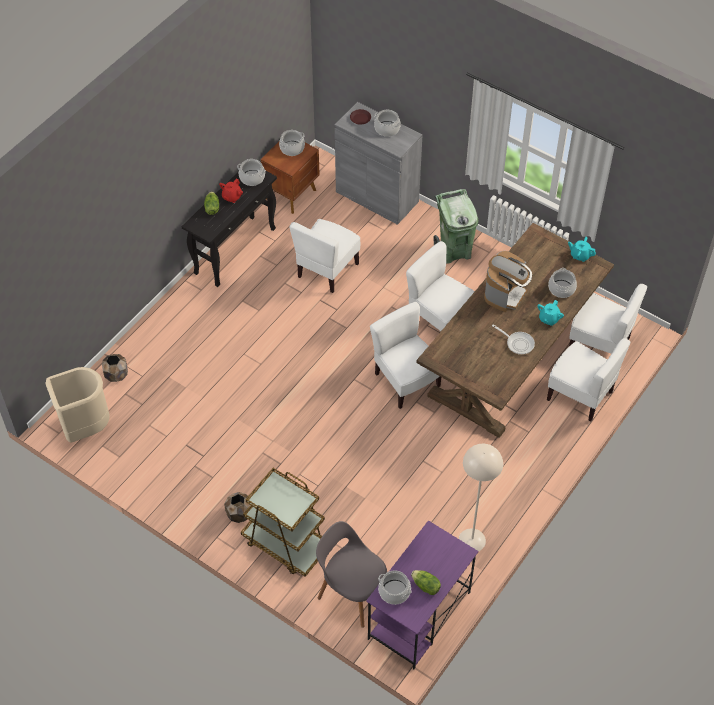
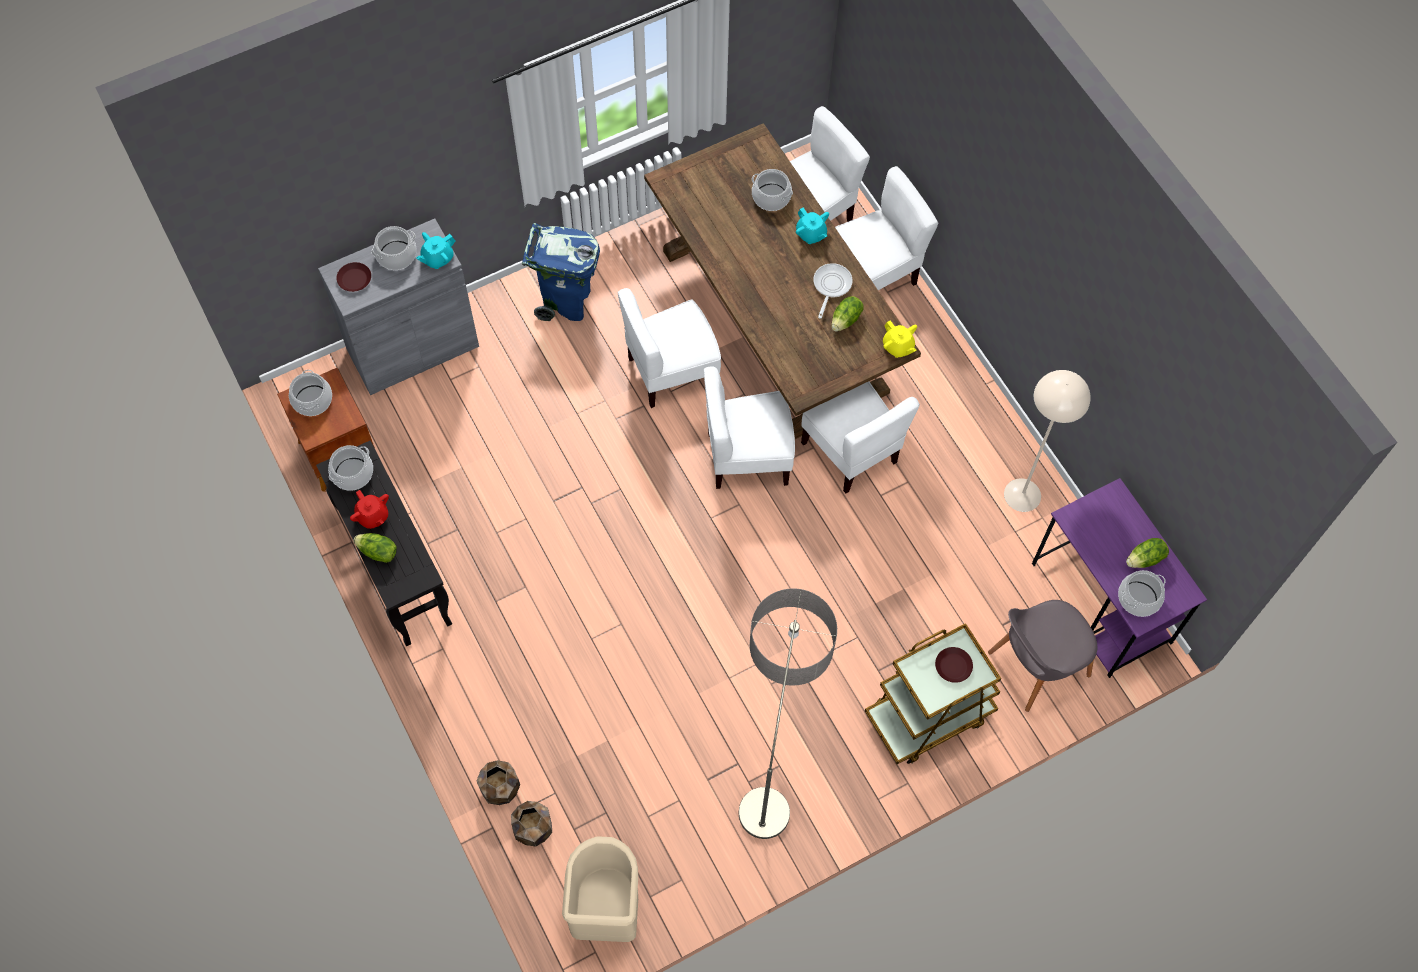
camera: 65 degrees left, 10 degrees up
brown planter [224,492,252,523] -> brown planter moved to [476,760,520,805]
white chair [290,219,360,293] -> white chair moved to [801,381,920,494]
green trash can [433,189,479,264] -> blue trash can [522,223,600,321]
coffee machine [484,251,532,312] -> none
frying pan [492,324,535,355] -> frying pan turned 45 degrees counterclockwise [813,263,852,319]
turquoise teapot [568,237,596,262] -> turquoise teapot moved to [416,232,456,269]
none -> floor lamp [739,588,837,839]
none -> lettuce [831,296,864,332]
none -> yellow teapot [883,320,917,358]
none -> brown plate [935,647,973,683]

